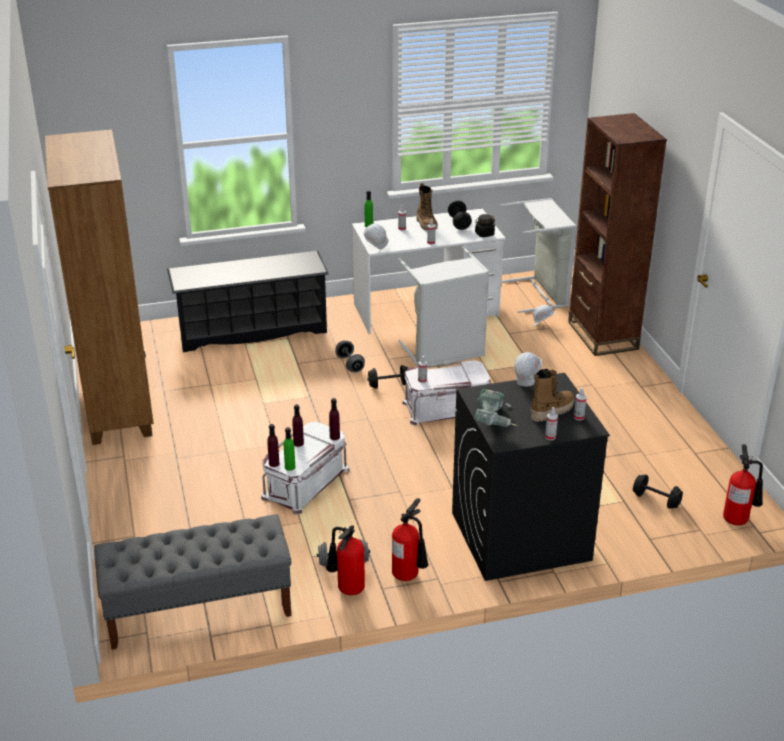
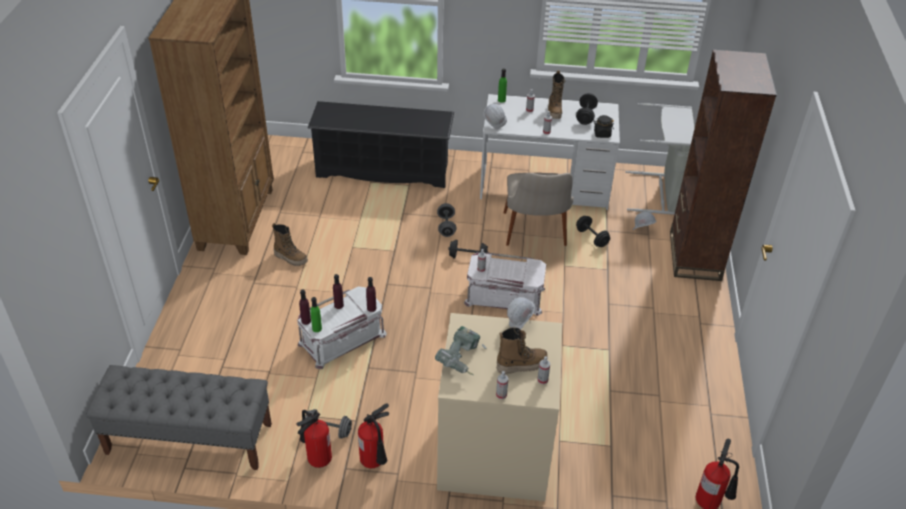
camera: 20 degrees right, 10 degrees up
grey laundry basket [398,246,489,368] -> beige chair [504,173,574,246]
black washing machine [452,373,610,581] -> beige washing machine [437,313,562,501]
black dumbbell [633,474,683,509] -> black dumbbell moved to [576,216,610,247]
none -> boot [272,223,308,266]

